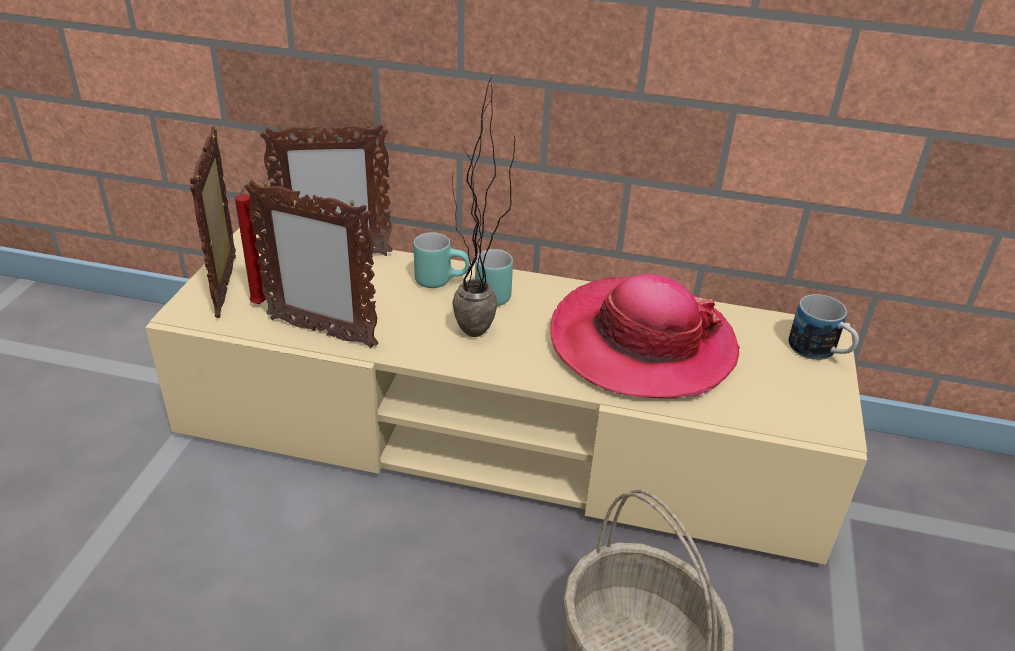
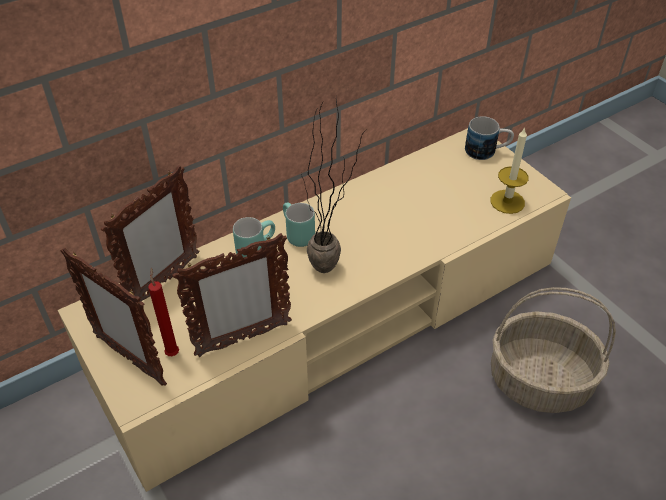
camera: 45 degrees left, 10 degrees up
hat [550,274,740,398] -> none
none -> candle [490,127,529,214]

